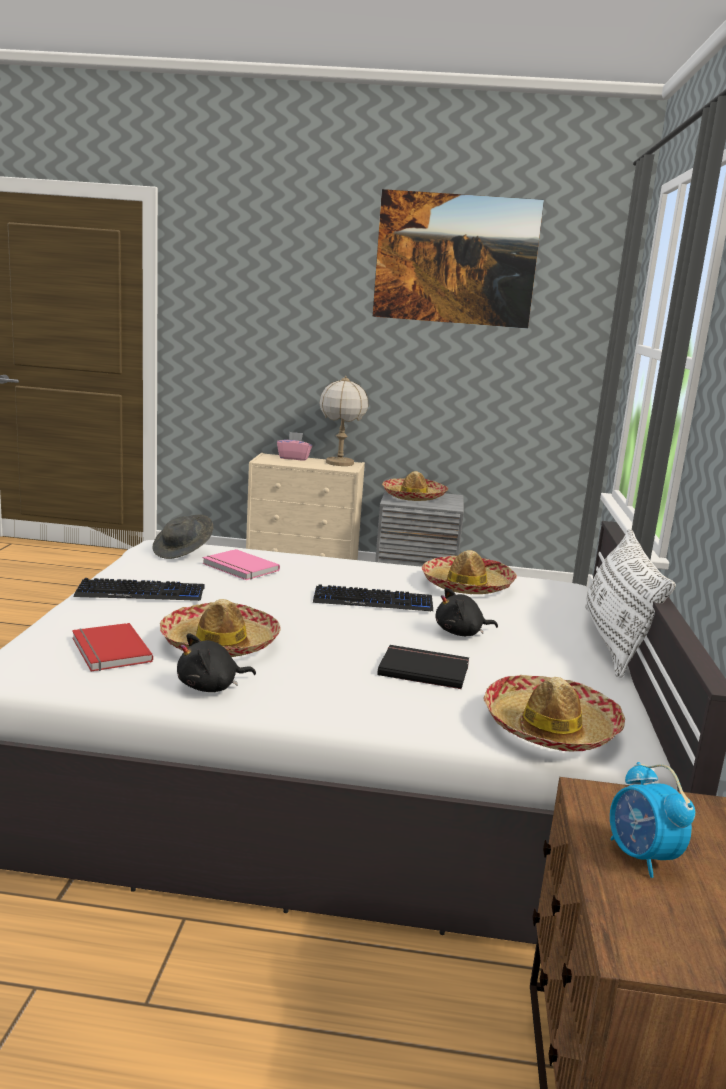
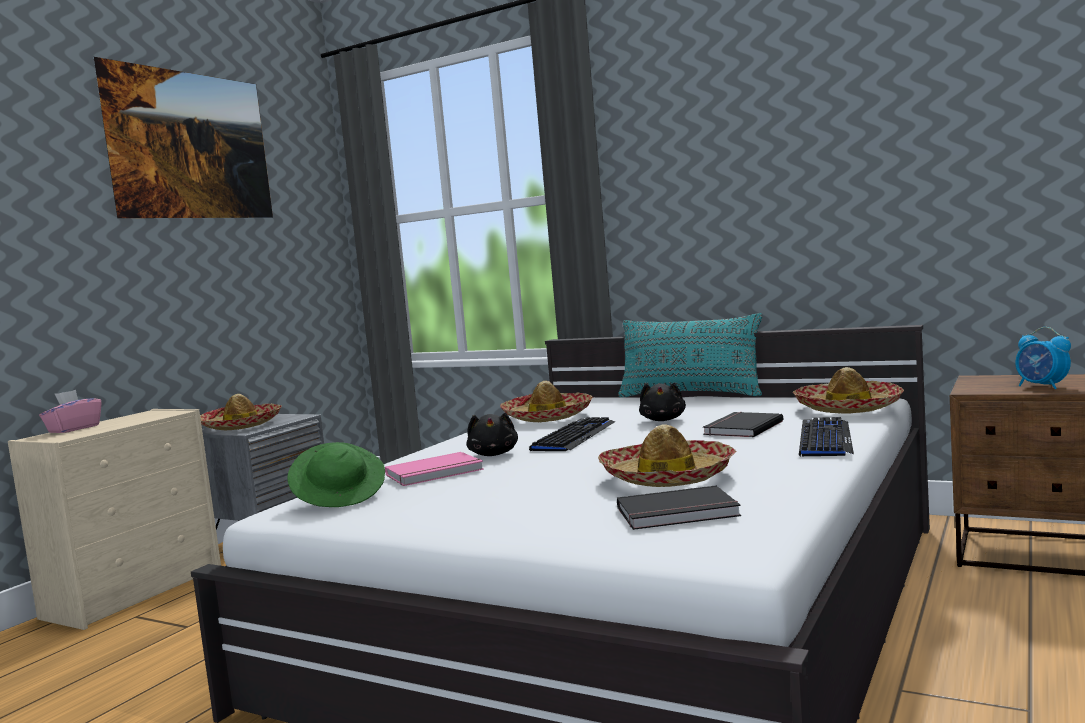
camera: 65 degrees left, 10 degrees down
red book [72,623,153,671] -> black book [617,486,741,530]
keyboard [74,578,204,601] -> keyboard moved to [799,417,854,457]
grey hat [152,515,213,559] -> green hat [287,442,385,507]
black plush toy [177,634,256,692] -> black plush toy moved to [467,413,518,456]
table lamp [319,376,369,466] -> none
white pillow [585,529,676,678] -> turquoise pillow [618,313,762,398]
alarm clock [610,762,695,878] -> alarm clock turned 60 degrees clockwise [1015,327,1071,389]

